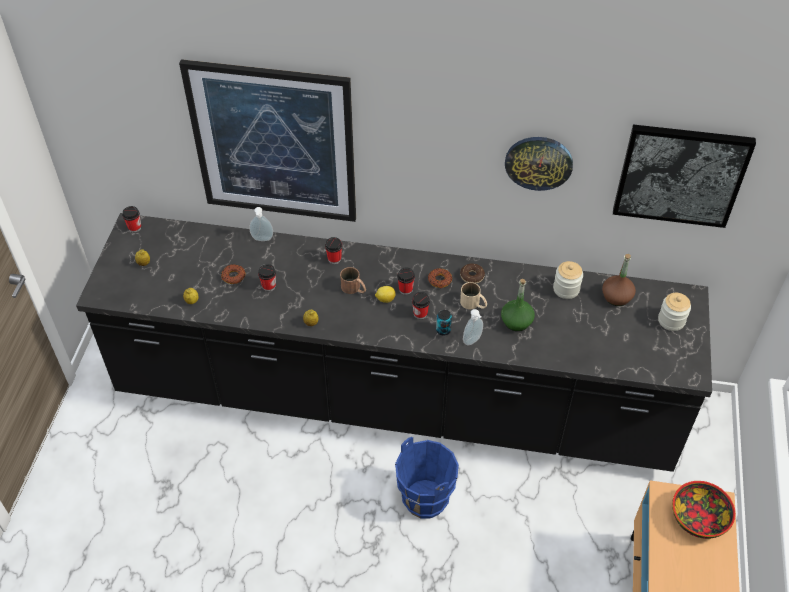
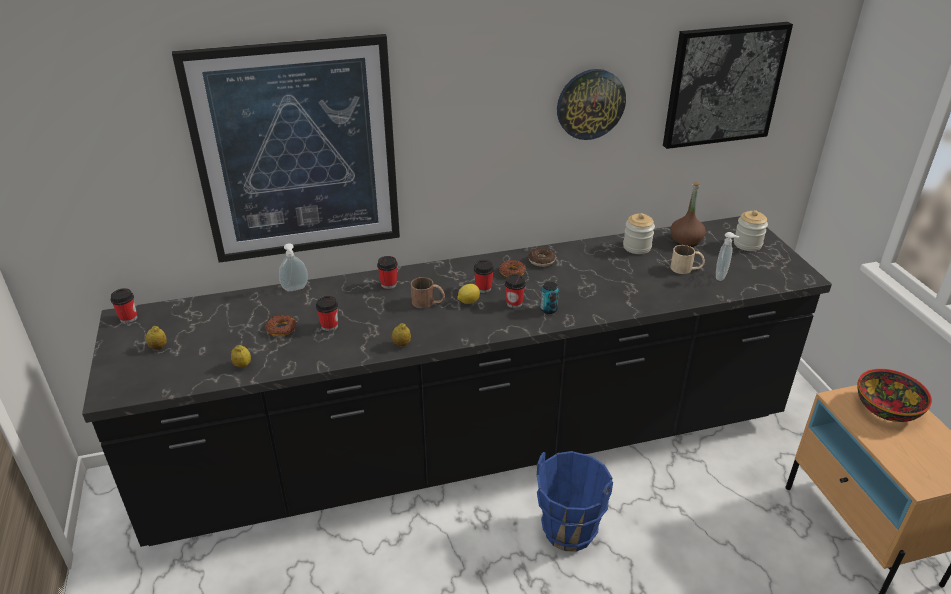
camera: 25 degrees left, 15 degrees down
beige mug [460,282,487,309] -> beige mug moved to [671,245,705,274]
soap dispenser [463,309,483,345] -> soap dispenser moved to [716,232,739,281]
green bottle [501,279,535,331] -> none

